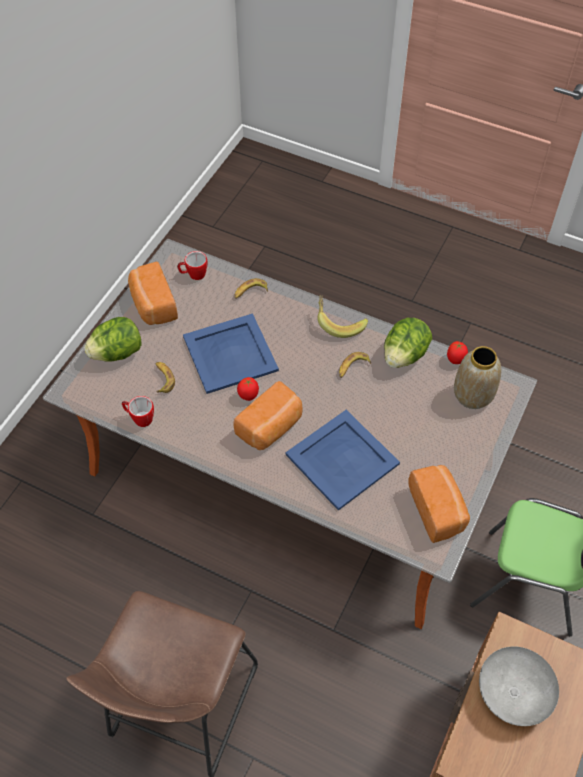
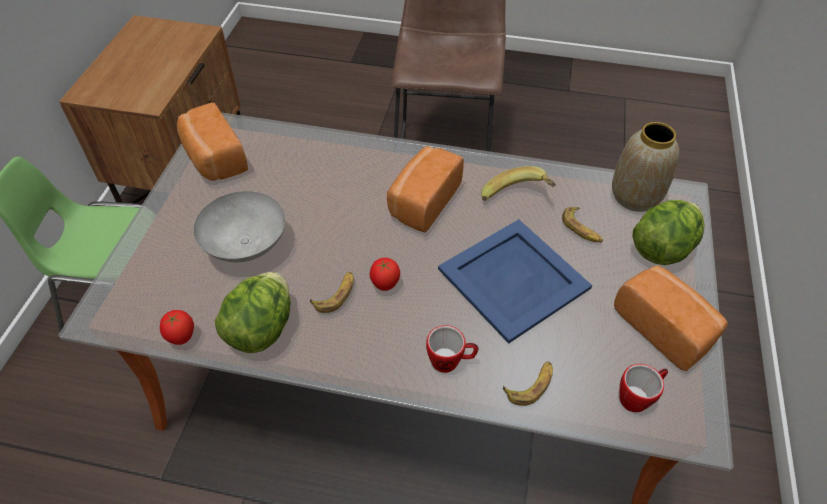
camera: 165 degrees right, 5 degrees down
mug [122,396,154,427] -> mug moved to [426,325,479,373]
tomato [237,377,259,401] -> tomato moved to [370,258,400,291]
blue tray [285,410,400,511] -> none
banana [317,295,368,338] -> banana moved to [481,166,556,201]
vase [454,346,501,409] -> vase moved to [612,122,679,212]
grey bowl [479,646,559,726] -> grey bowl moved to [193,191,285,262]

